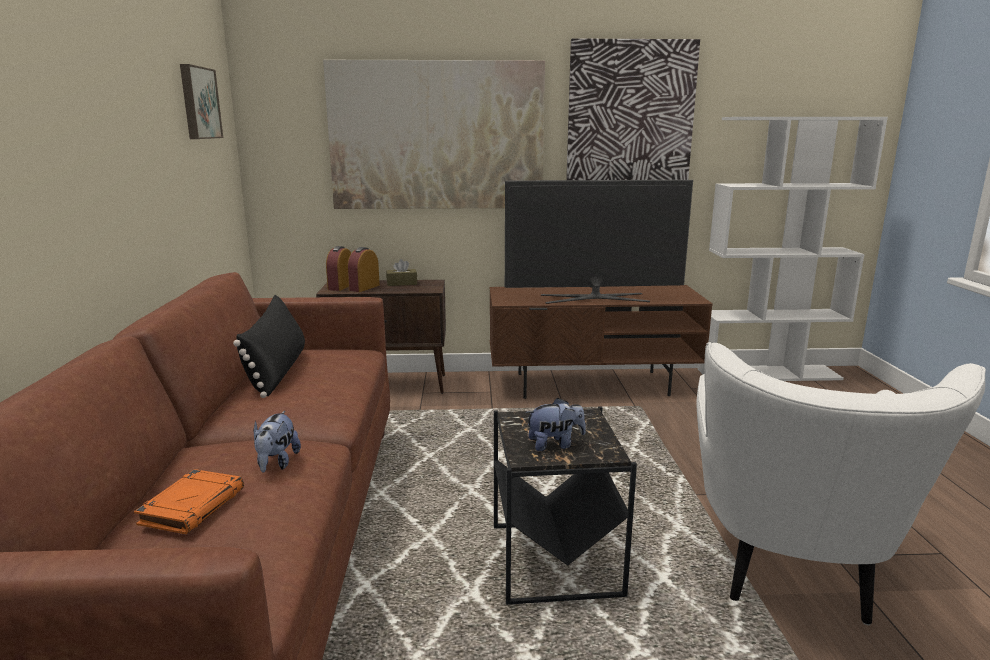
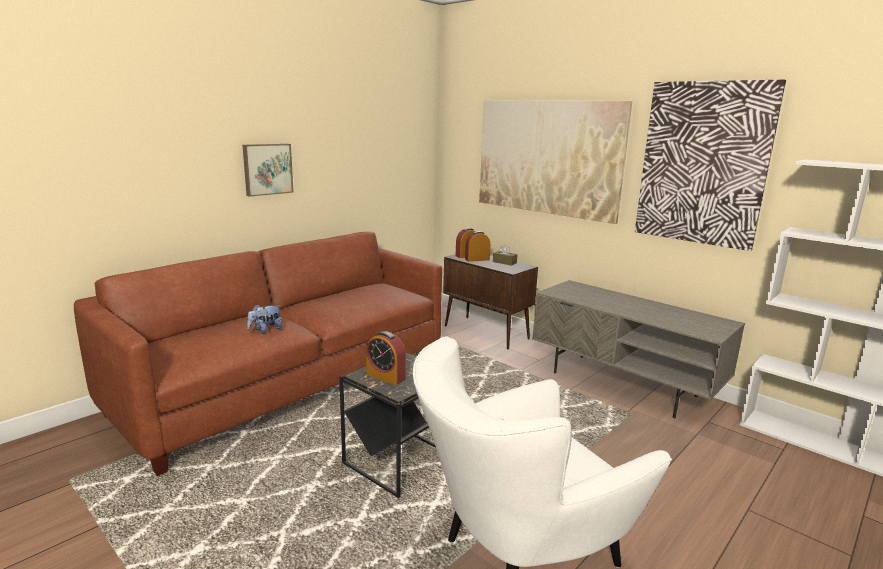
camera: 45 degrees right, 0 degrees up
orange book [134,469,244,534] -> none
picture [180,64,223,139] -> picture moved to [242,144,293,197]
black pillow [233,295,305,398] -> none
brown tv stand [489,285,713,399] -> grey tv stand [532,280,745,418]
television [505,180,693,304] -> none
plush toy [525,398,586,451] -> alarm clock [366,331,406,385]

